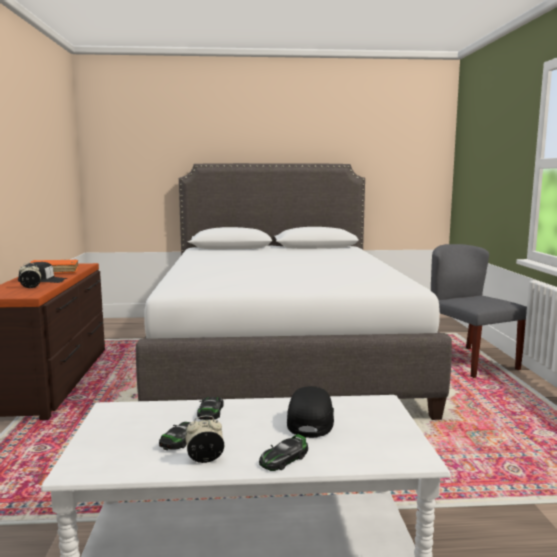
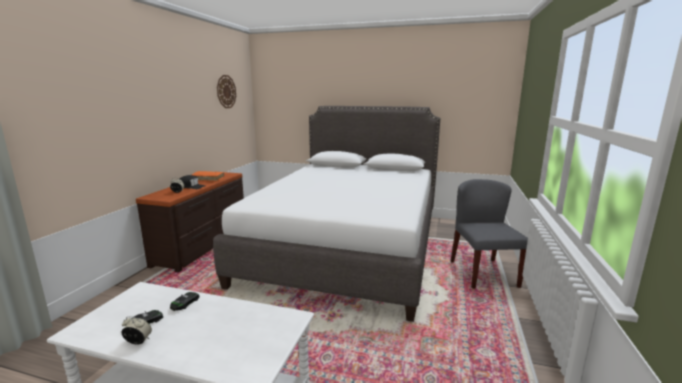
camera: 20 degrees right, 5 degrees up
toy car [259,434,308,471] -> none
black cap [287,386,334,438] -> none
none -> wall clock [217,75,236,108]

